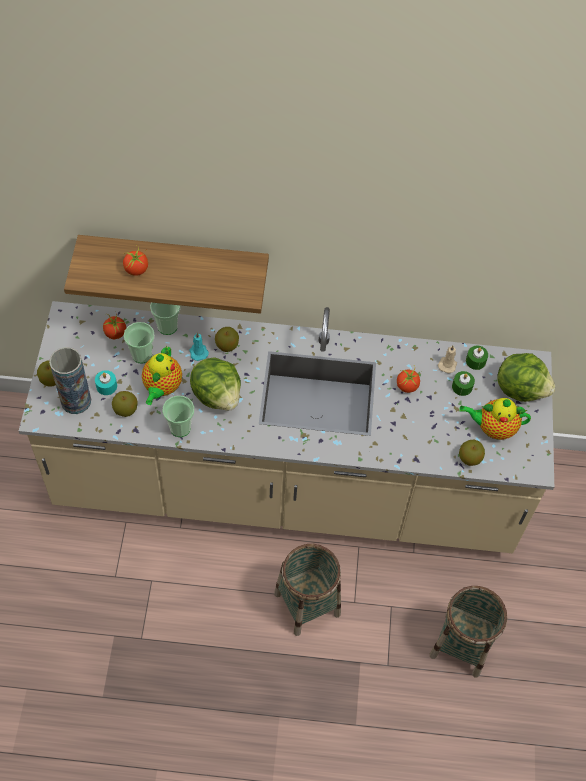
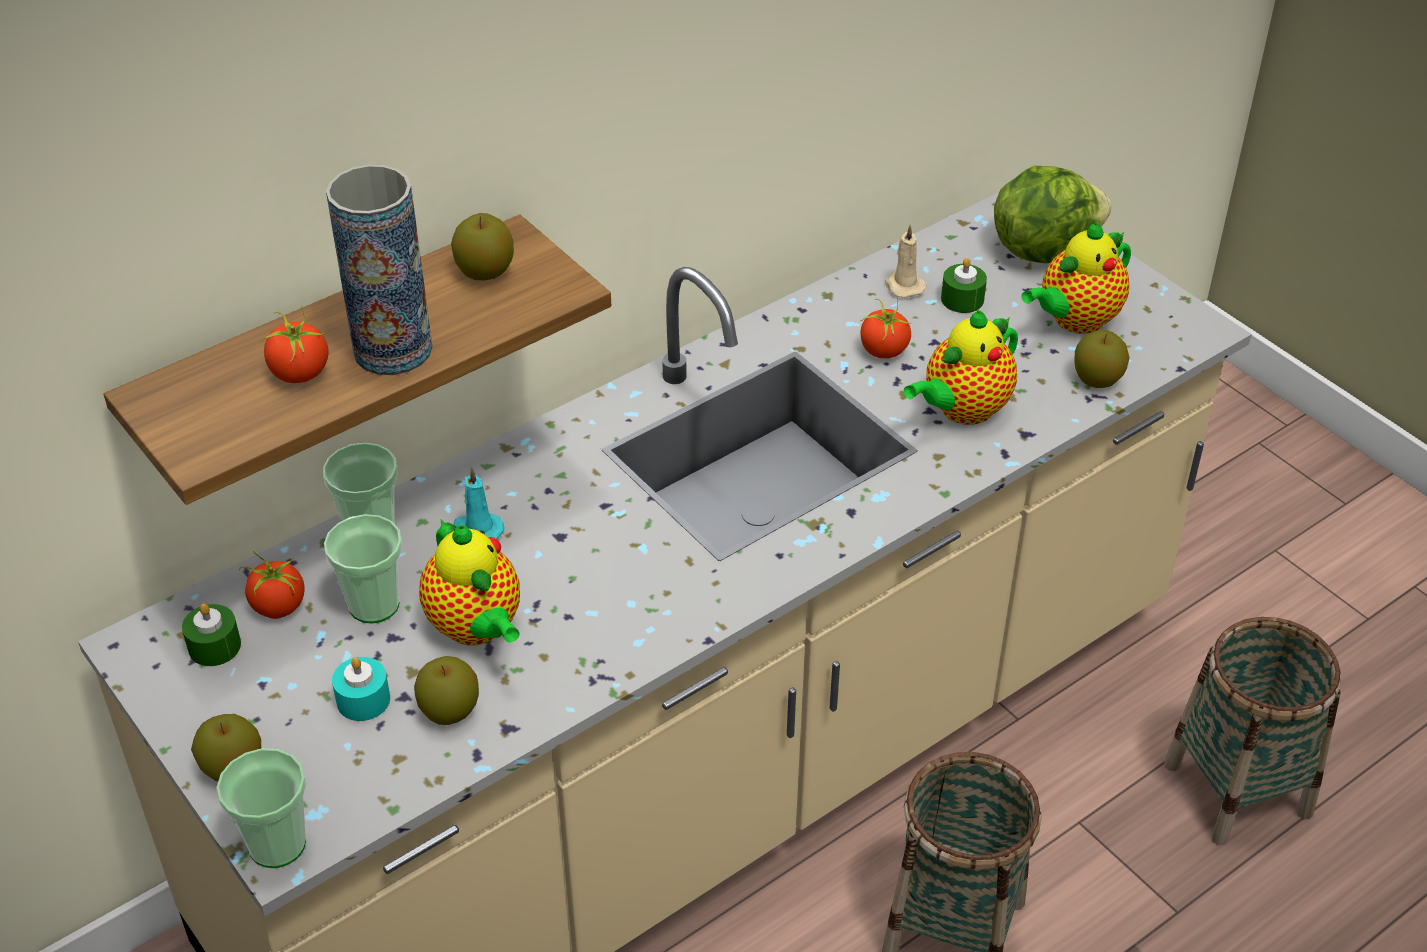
camera: 40 degrees left, 15 degrees down
vase [49,347,91,414] -> vase moved to [326,164,432,376]
cup [162,396,195,437] -> cup moved to [216,748,306,868]
lettuce [190,357,241,410] -> none
apple [215,327,239,352] -> apple moved to [451,213,514,280]
green candle [466,346,488,370] -> green candle moved to [182,604,241,666]
none -> teapot [904,310,1018,425]

